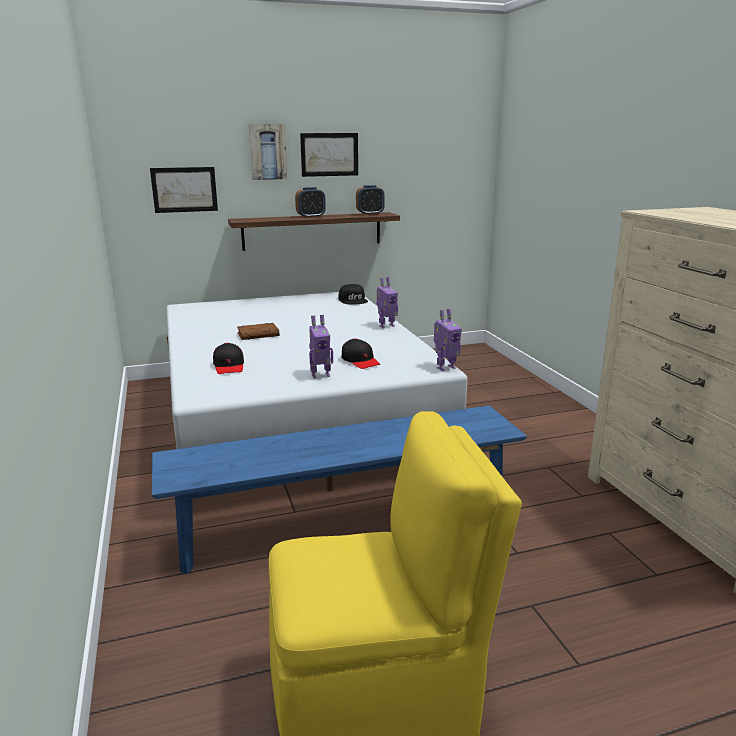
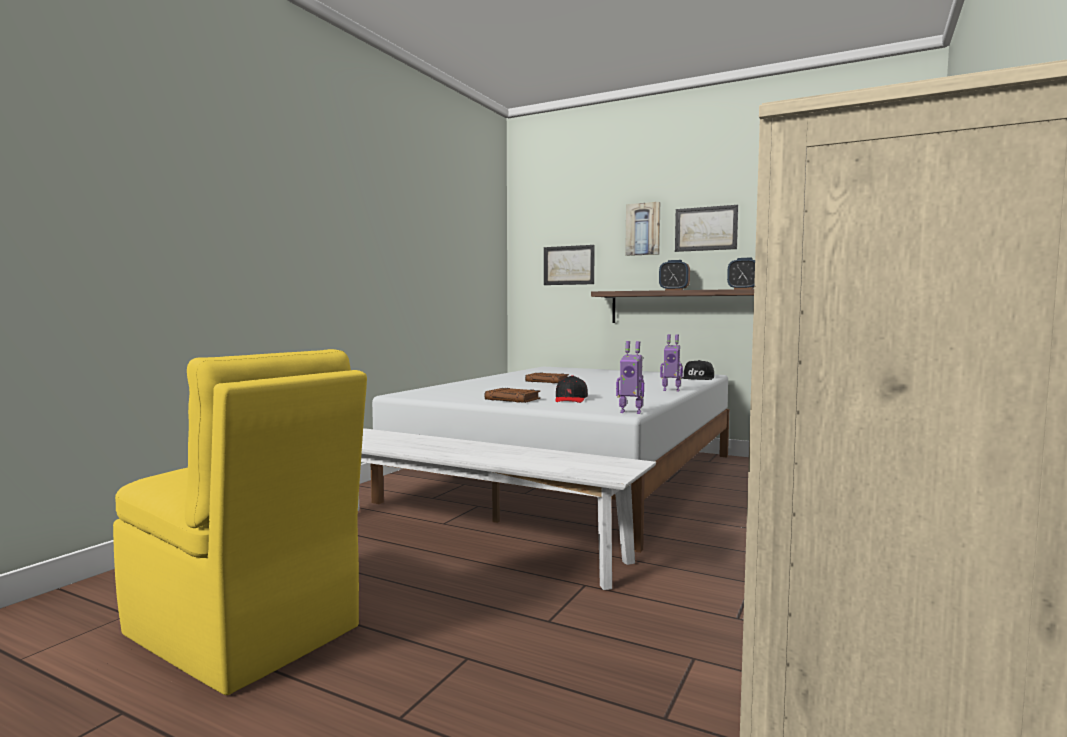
camera: 45 degrees right, 15 degrees down
blue bench [152,406,527,574] -> white bench [358,428,656,590]
black cap [213,343,244,374] -> none
toy robot [309,315,333,378] -> brown book [484,388,540,403]

